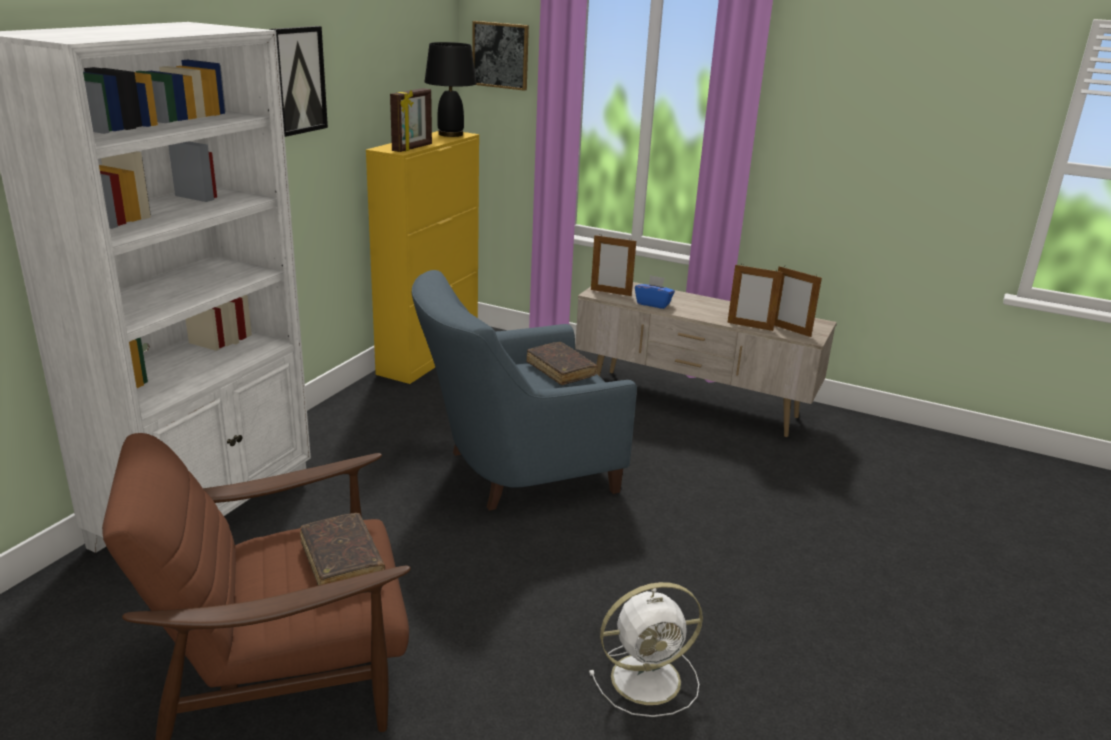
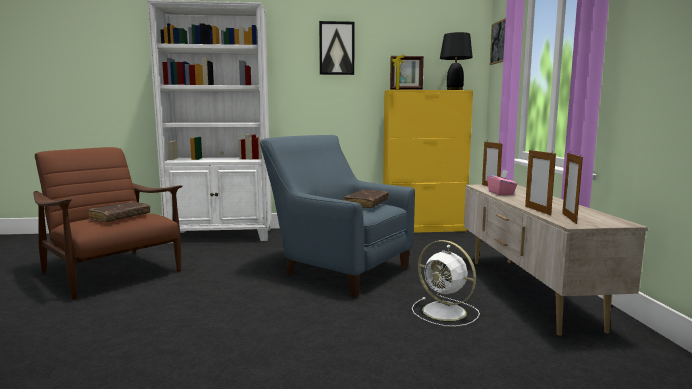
camera: 60 degrees right, 15 degrees down
white fan [589,582,703,717] -> white fan moved to [412,240,480,327]
blue tissue box [635,275,675,309] -> pink tissue box [487,170,517,195]

